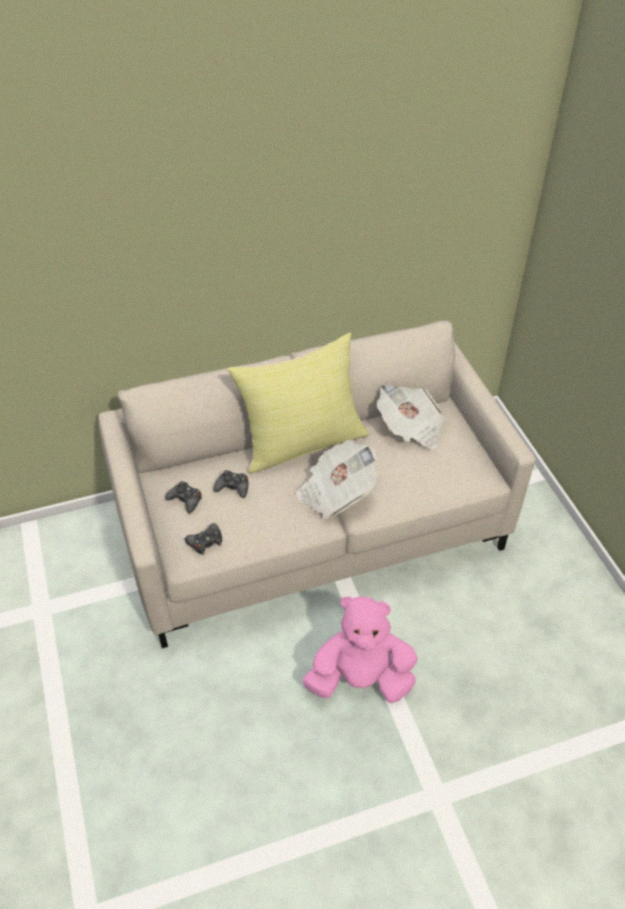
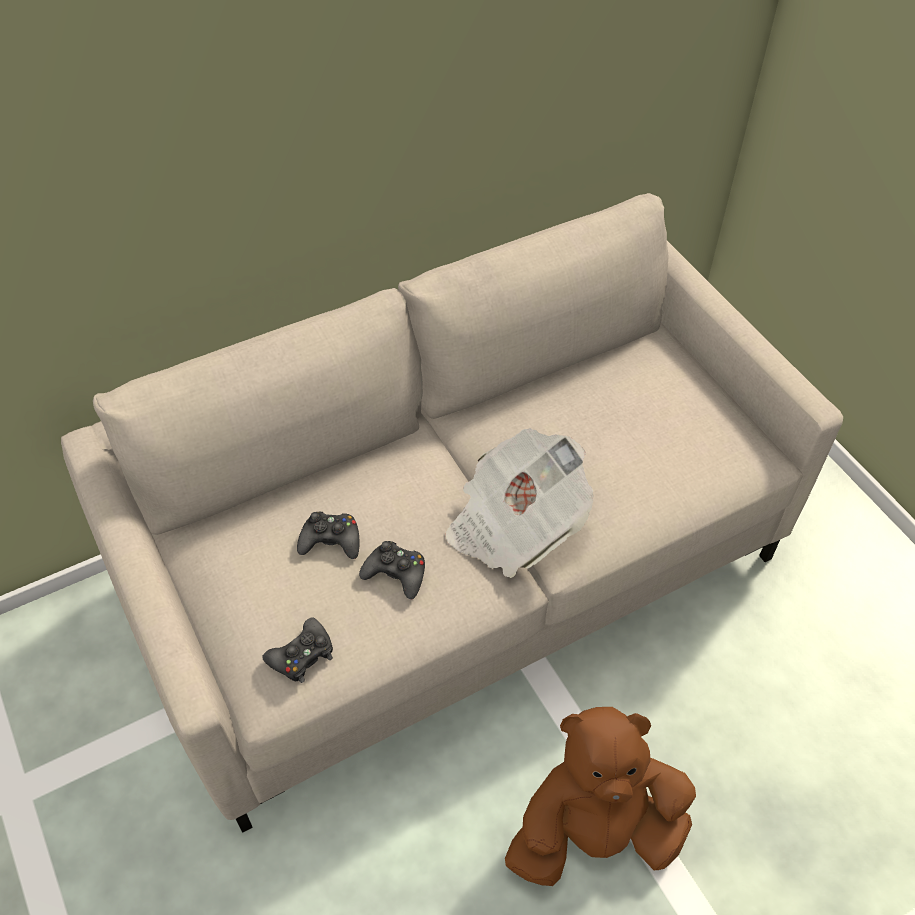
camera: 10 degrees left, 5 degrees up
black game controller [165,481,202,514] -> black game controller moved to [359,541,425,599]
yellow pillow [227,333,369,473] -> none
pink plush toy [302,596,417,703] -> brown plush toy [505,707,696,886]
newspaper [377,385,446,450] -> none

